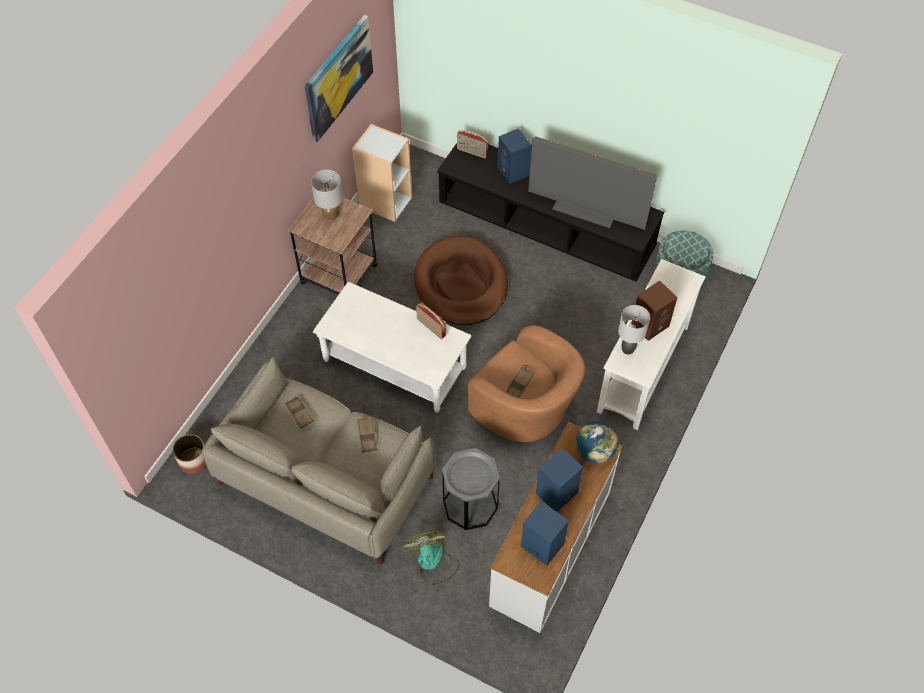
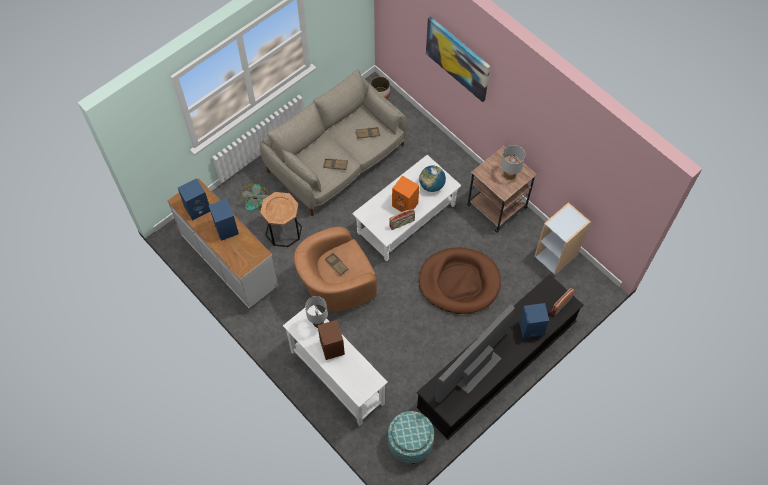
camera: 110 degrees right, 5 degrees up
picture [304,15,373,143] -> picture moved to [426,16,490,102]
fan [403,531,460,585] -> fan turned 90 degrees clockwise [240,184,269,211]
grey side table [442,448,500,530] -> brown side table [260,192,302,247]
globe [576,421,618,463] -> globe moved to [419,166,446,192]
none -> orange speaker [392,176,419,212]

